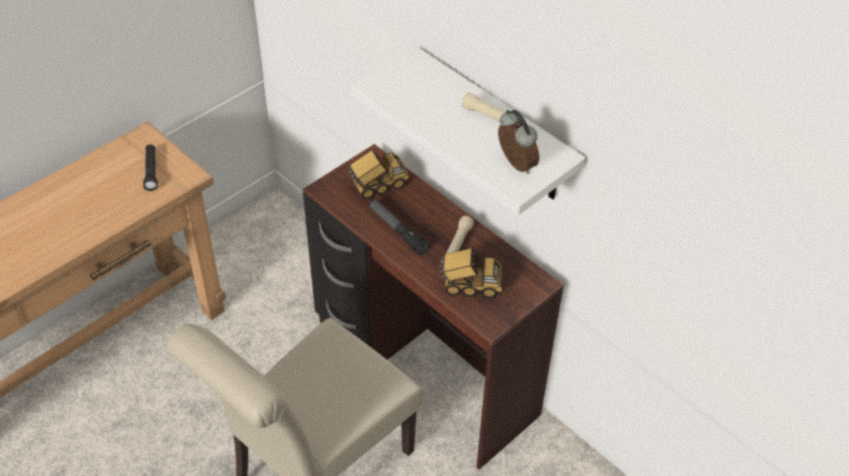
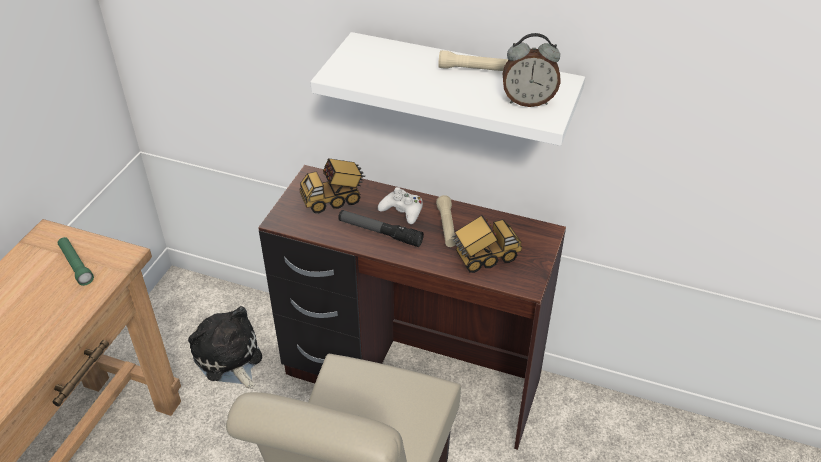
camera: 25 degrees left, 5 degrees down
black flashlight [143,144,158,191] -> green flashlight [58,237,94,286]
toy truck [347,149,409,199] -> toy truck turned 150 degrees counterclockwise [299,158,365,213]
alarm clock [498,110,539,174] -> alarm clock turned 150 degrees clockwise [503,33,561,107]
none -> plush toy [188,306,262,389]
none -> white game controller [378,187,423,224]

